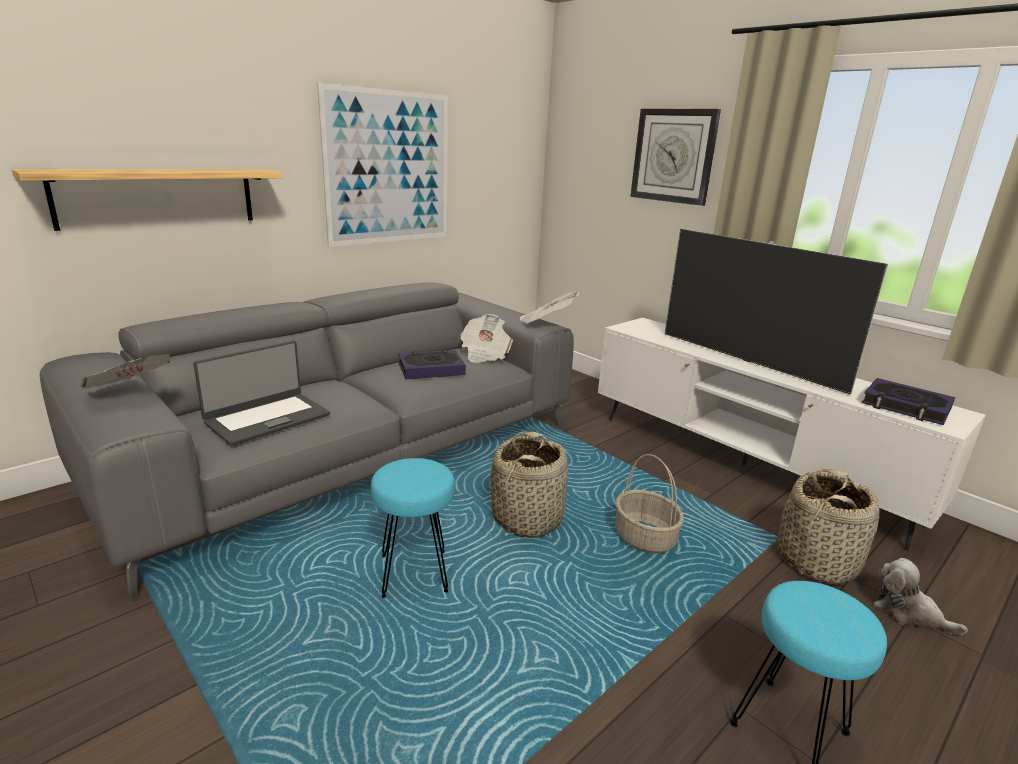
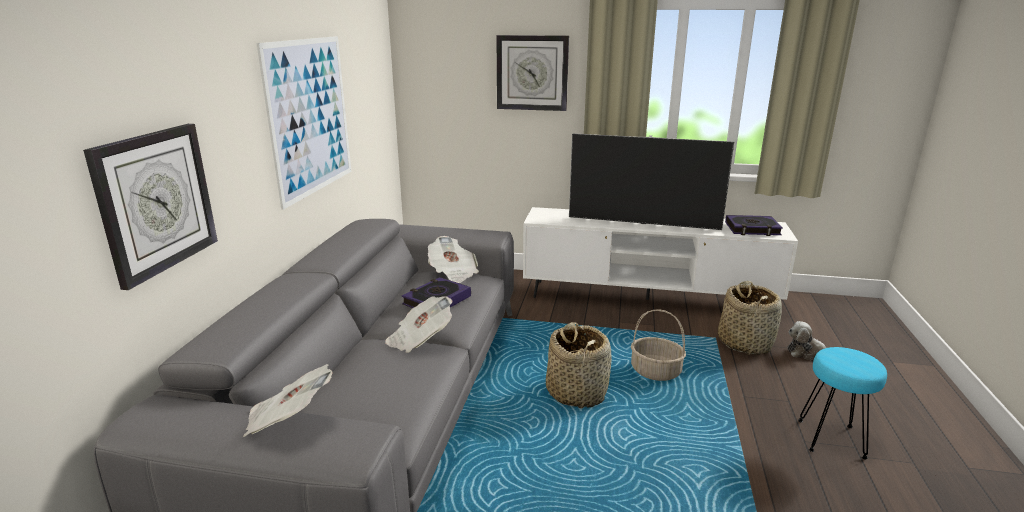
camera: 35 degrees left, 0 degrees up
shelf [11,169,283,231] -> wall clock [83,124,218,290]
laptop [193,341,330,445] -> none
turquoise stool [371,458,455,598] -> none
newspaper [519,292,580,324] -> newspaper moved to [385,296,453,353]

